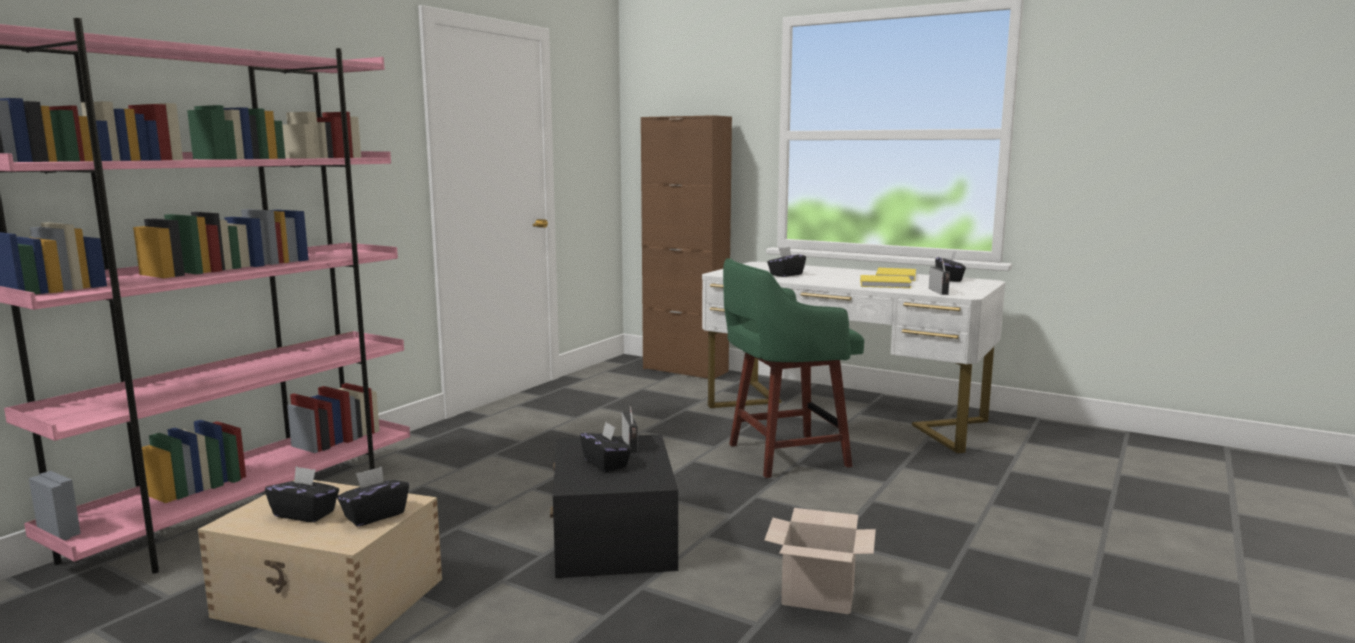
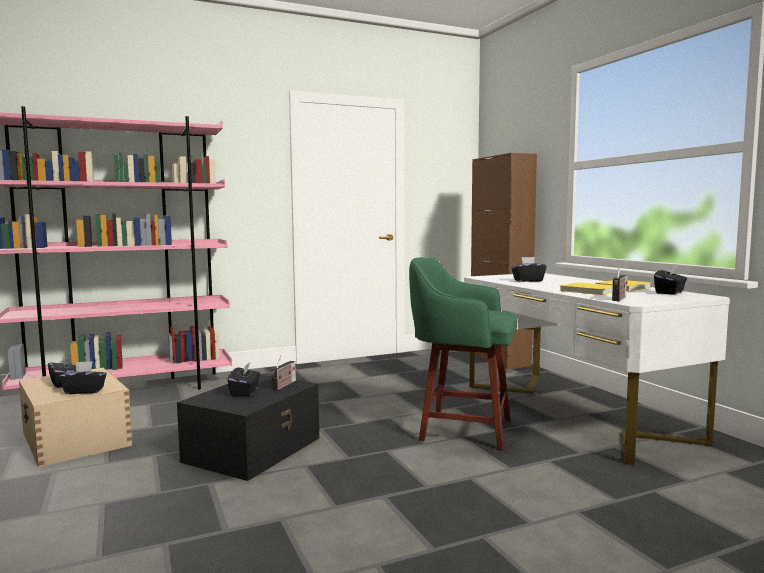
camera: 35 degrees right, 5 degrees down
cardboard box [764,508,876,614] -> none

